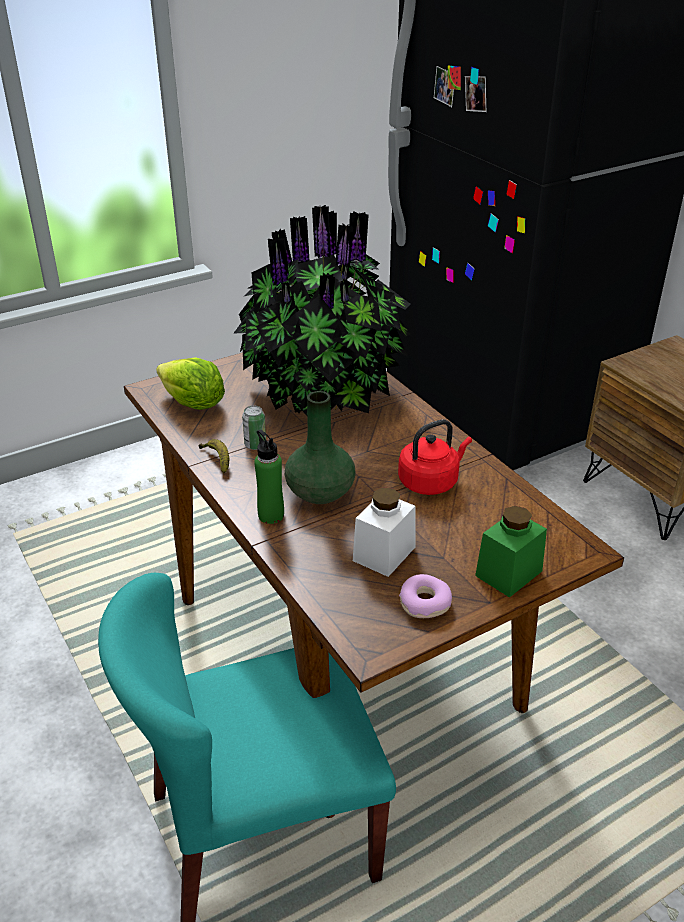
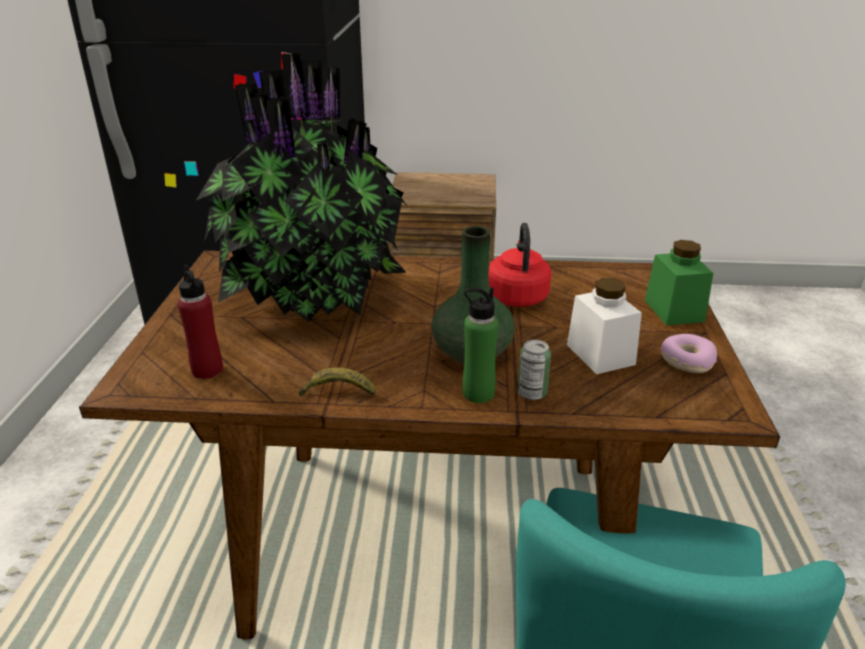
camera: 55 degrees left, 5 degrees down
lettuce [156,357,225,410] -> red bottle [178,265,223,379]
can [242,406,266,450] -> can moved to [517,340,551,400]

